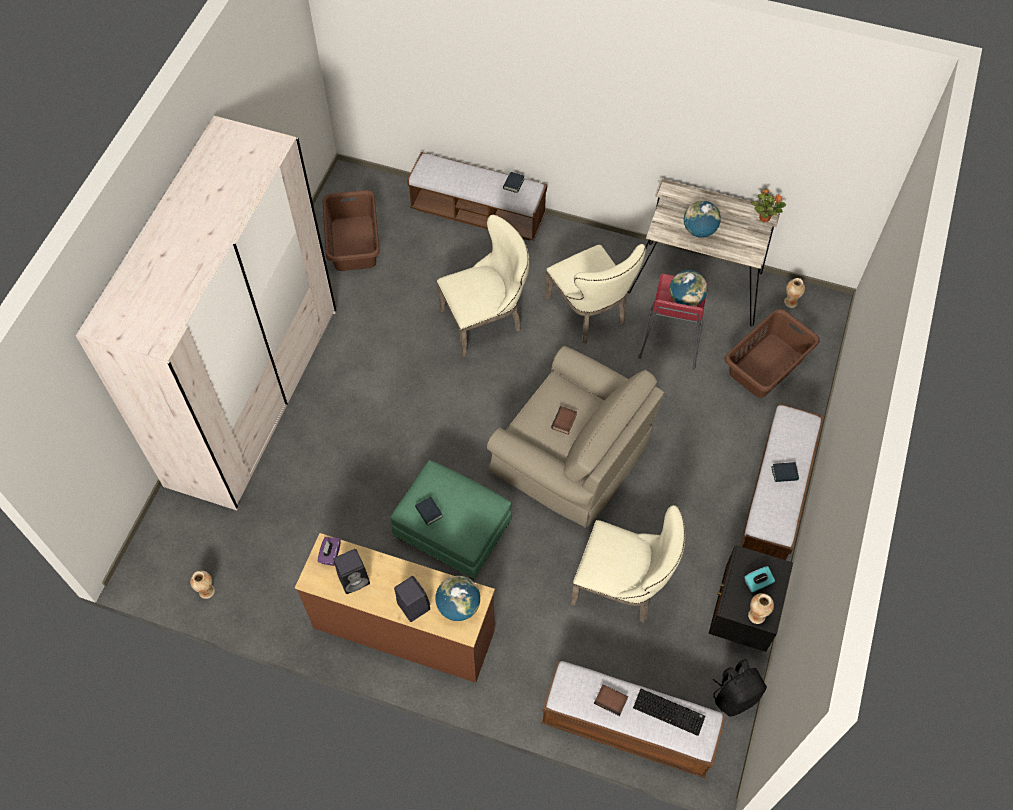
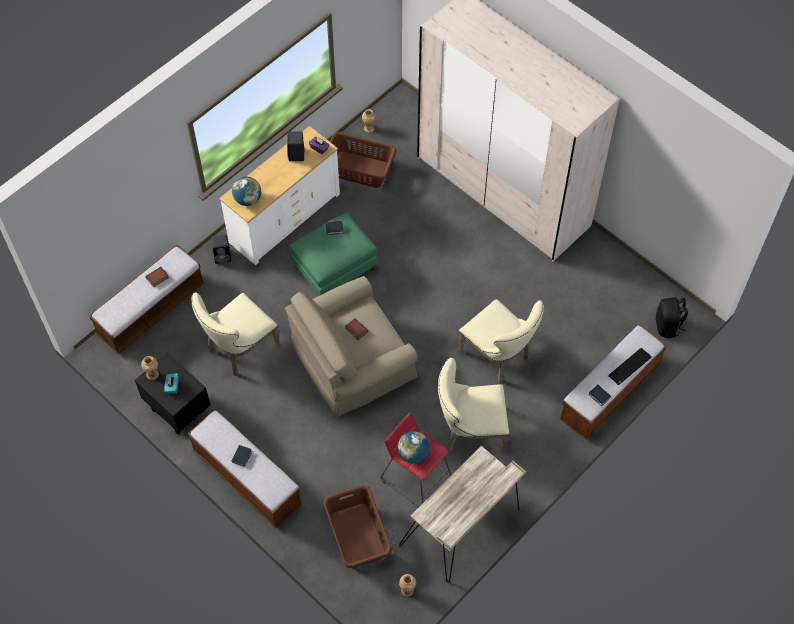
camera: 115 degrees right, 0 degrees up
brown dresser [295,533,495,683] -> white dresser [219,126,340,265]
brown laundry basket [323,190,380,271] -> brown laundry basket moved to [330,132,396,188]
black speaker [394,576,430,622] -> black speaker moved to [211,235,232,264]
beige chair [437,215,529,358] -> beige chair turned 45 degrees counterclockwise [458,299,544,383]
keyboard [633,689,705,736] -> keyboard moved to [608,348,652,385]
globe [684,201,721,238] -> none
black backpack [713,659,767,717] -> black backpack moved to [656,297,688,338]
potted plant [752,189,786,222] -> none

